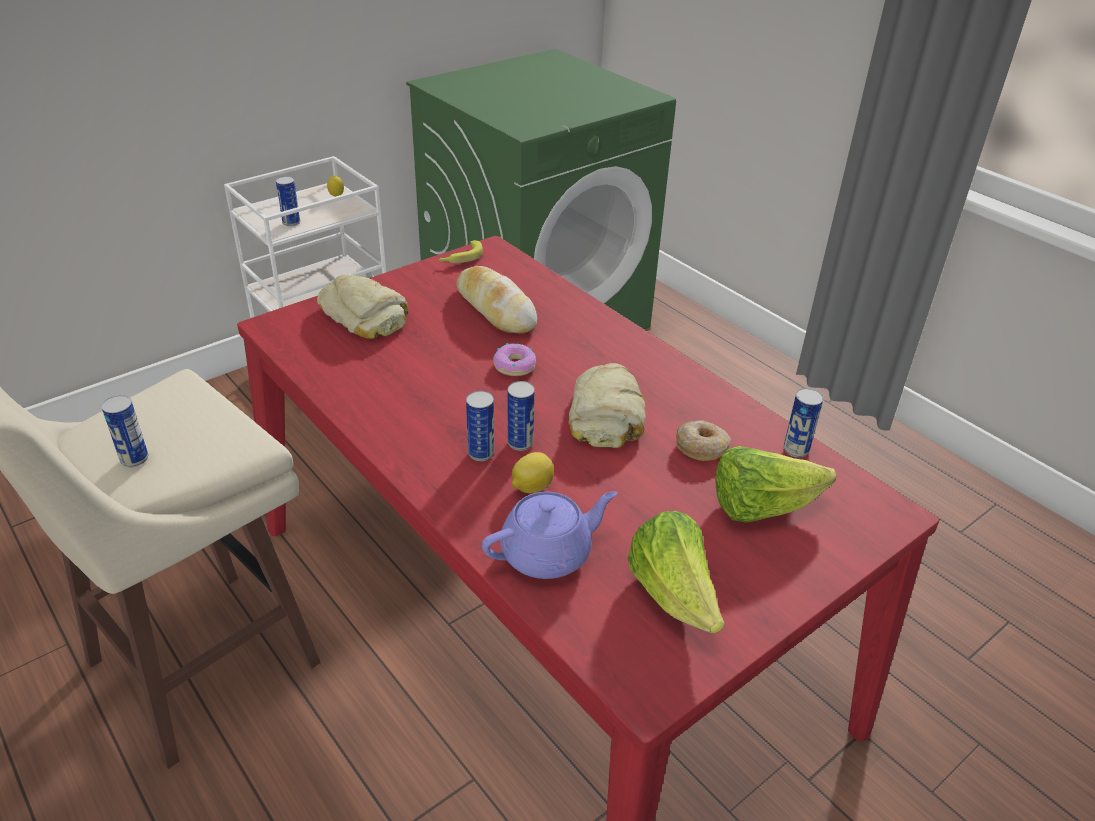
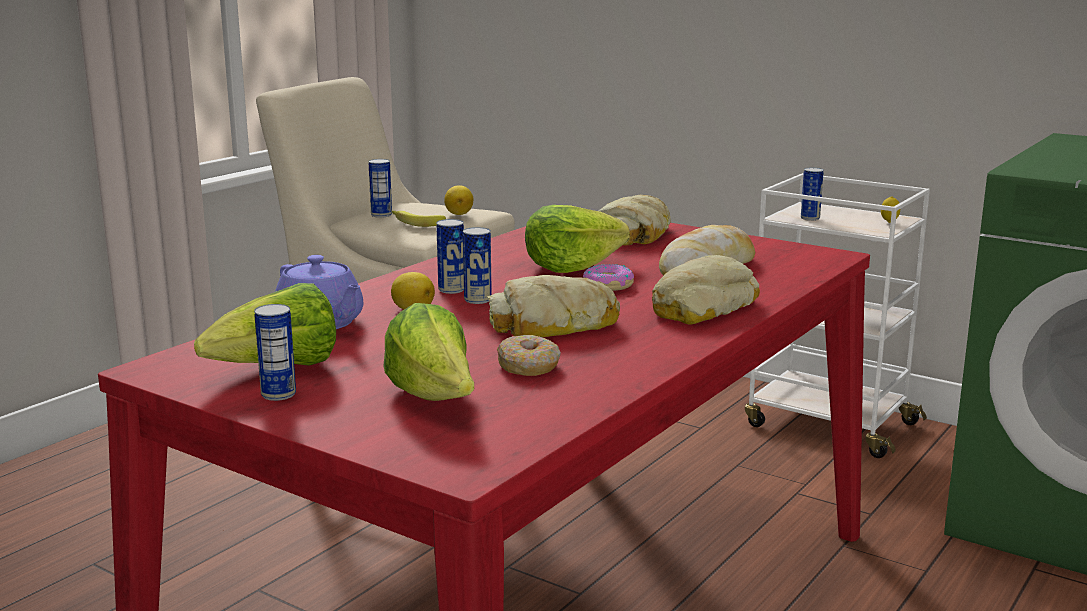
camera: 75 degrees right, 20 degrees down
banana [439,240,483,263] -> banana moved to [392,211,446,227]
can [783,388,823,457] -> can moved to [254,304,296,401]
none -> lemon [444,185,473,215]
none -> lettuce [525,205,630,273]
none -> bread [652,255,760,325]

